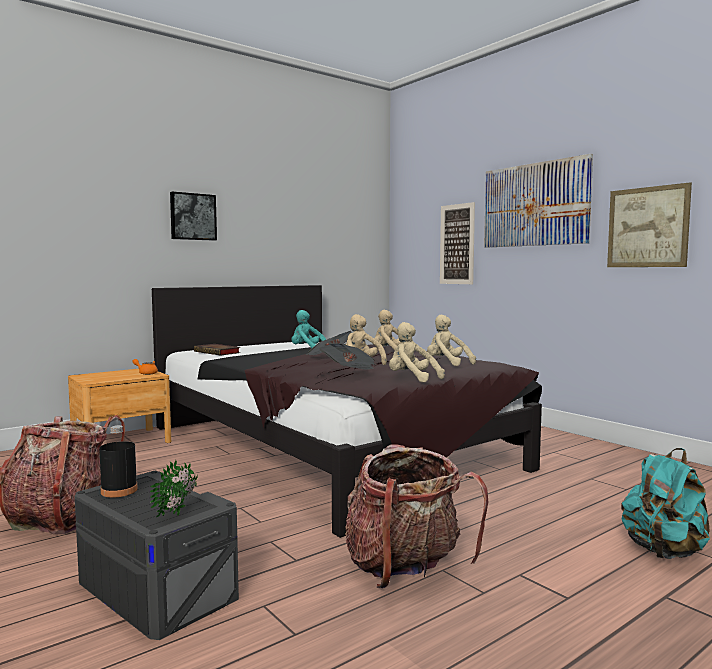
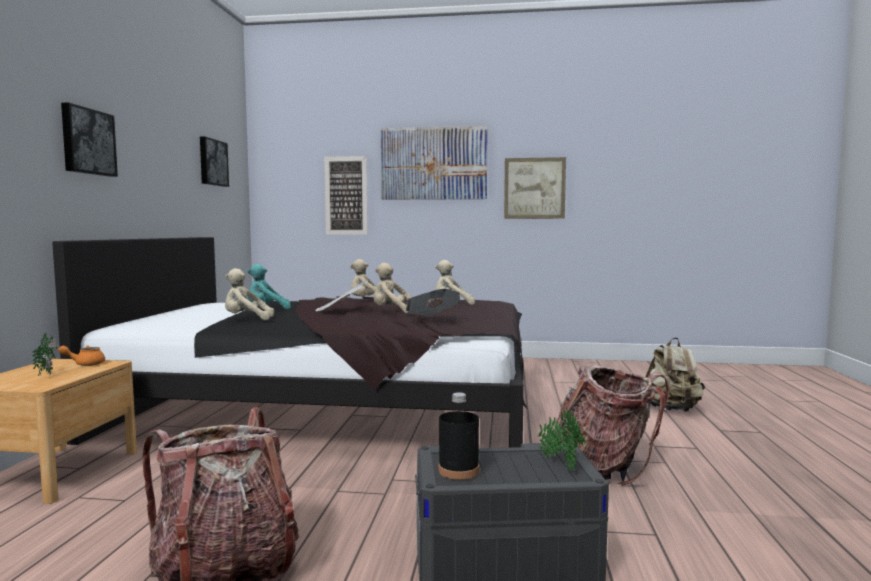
camera: 45 degrees left, 0 degrees up
book [194,344,240,356] -> none
beige plush toy [389,322,445,383] -> beige plush toy moved to [225,268,274,320]
turquoise backpack [621,448,710,559] -> beige backpack [645,338,705,412]
none -> potted plant [32,332,58,376]
none -> picture [200,136,229,187]

